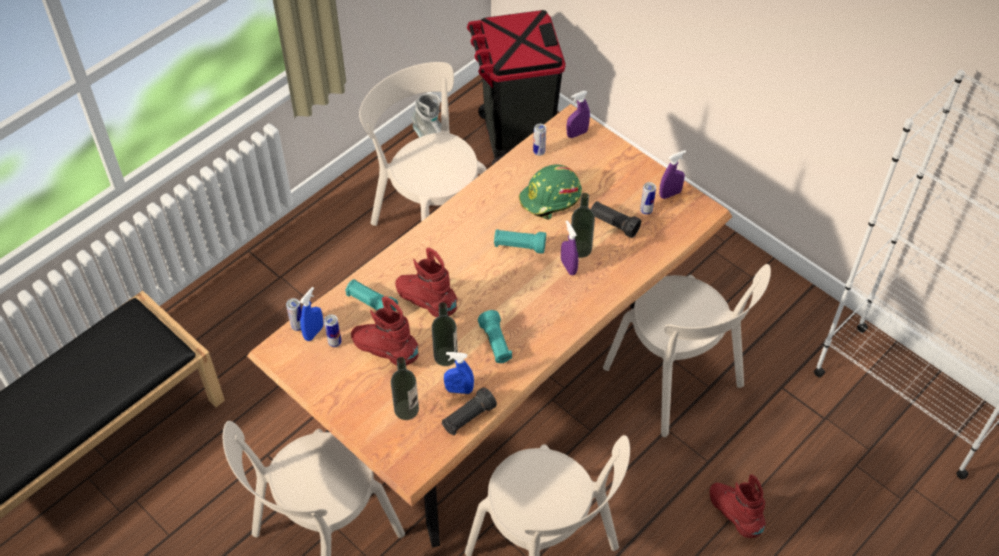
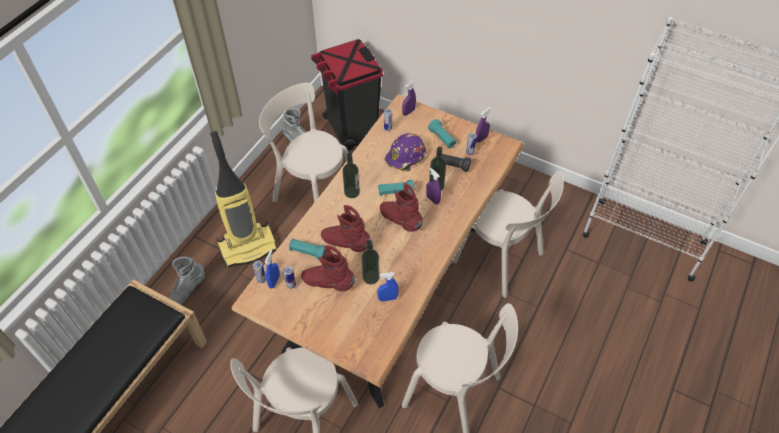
camera: 15 degrees left, 0 degrees up
bottle [391,357,419,420] -> bottle moved to [343,153,360,198]
black flashlight [442,387,497,436] -> none
turquoise flashlight [478,310,512,363] -> turquoise flashlight moved to [428,119,456,148]
green hard hat [519,164,582,220] -> purple hard hat [384,133,426,171]
red boot [710,474,766,538] -> red boot moved to [380,183,423,232]
none -> grey boot [169,257,205,304]
none -> vacuum cleaner [210,131,278,268]

